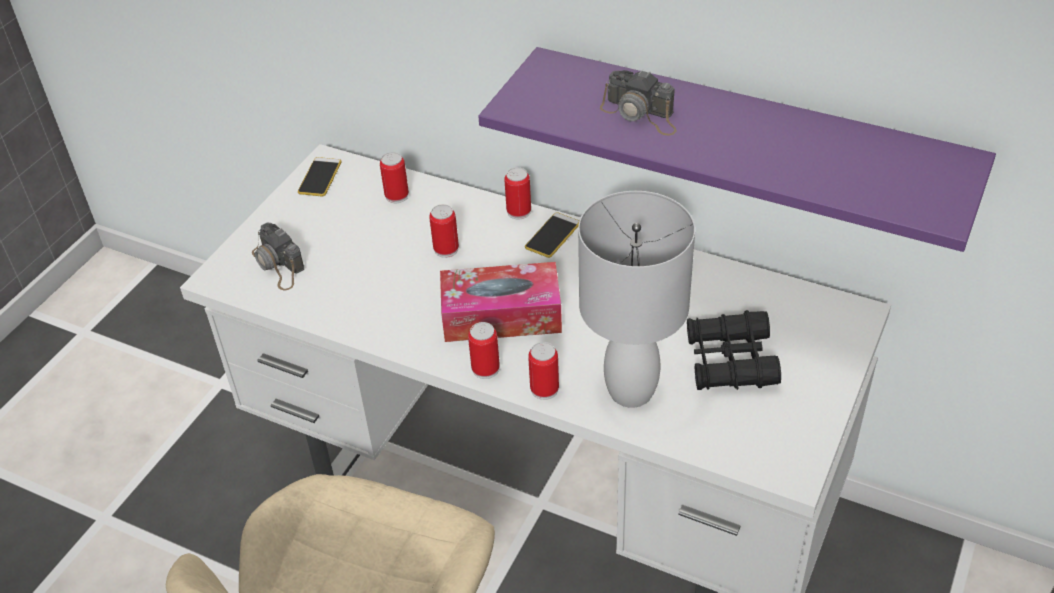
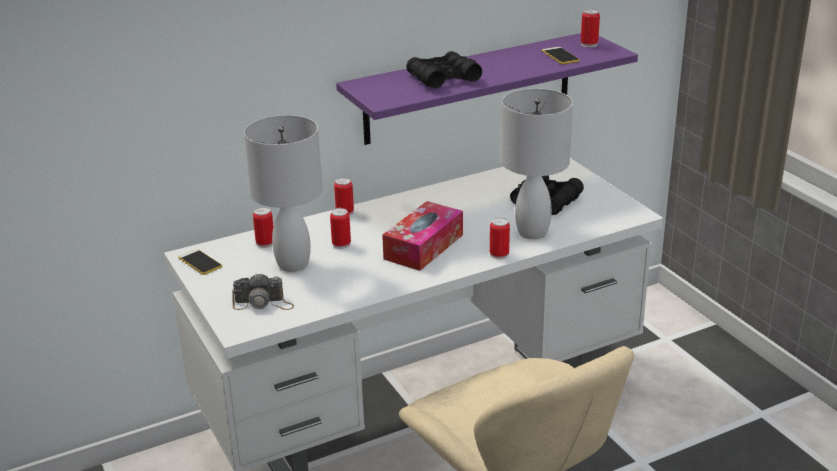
camera: 55 degrees left, 15 degrees down
can [468,322,500,379] -> can moved to [581,9,600,47]
phone [525,213,579,258] -> phone moved to [542,47,580,64]
camera [600,69,677,136] -> black binoculars [406,51,482,88]
none -> white table lamp [244,115,322,272]

